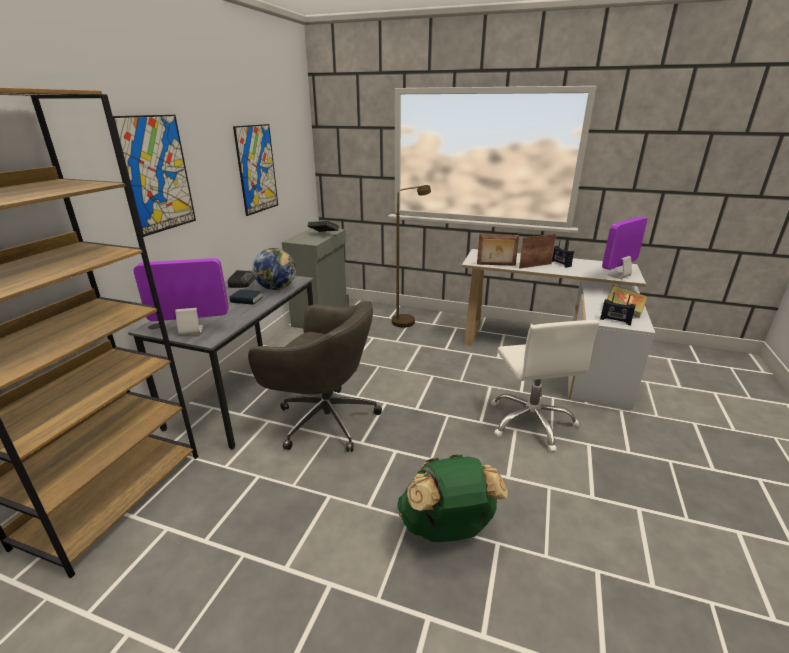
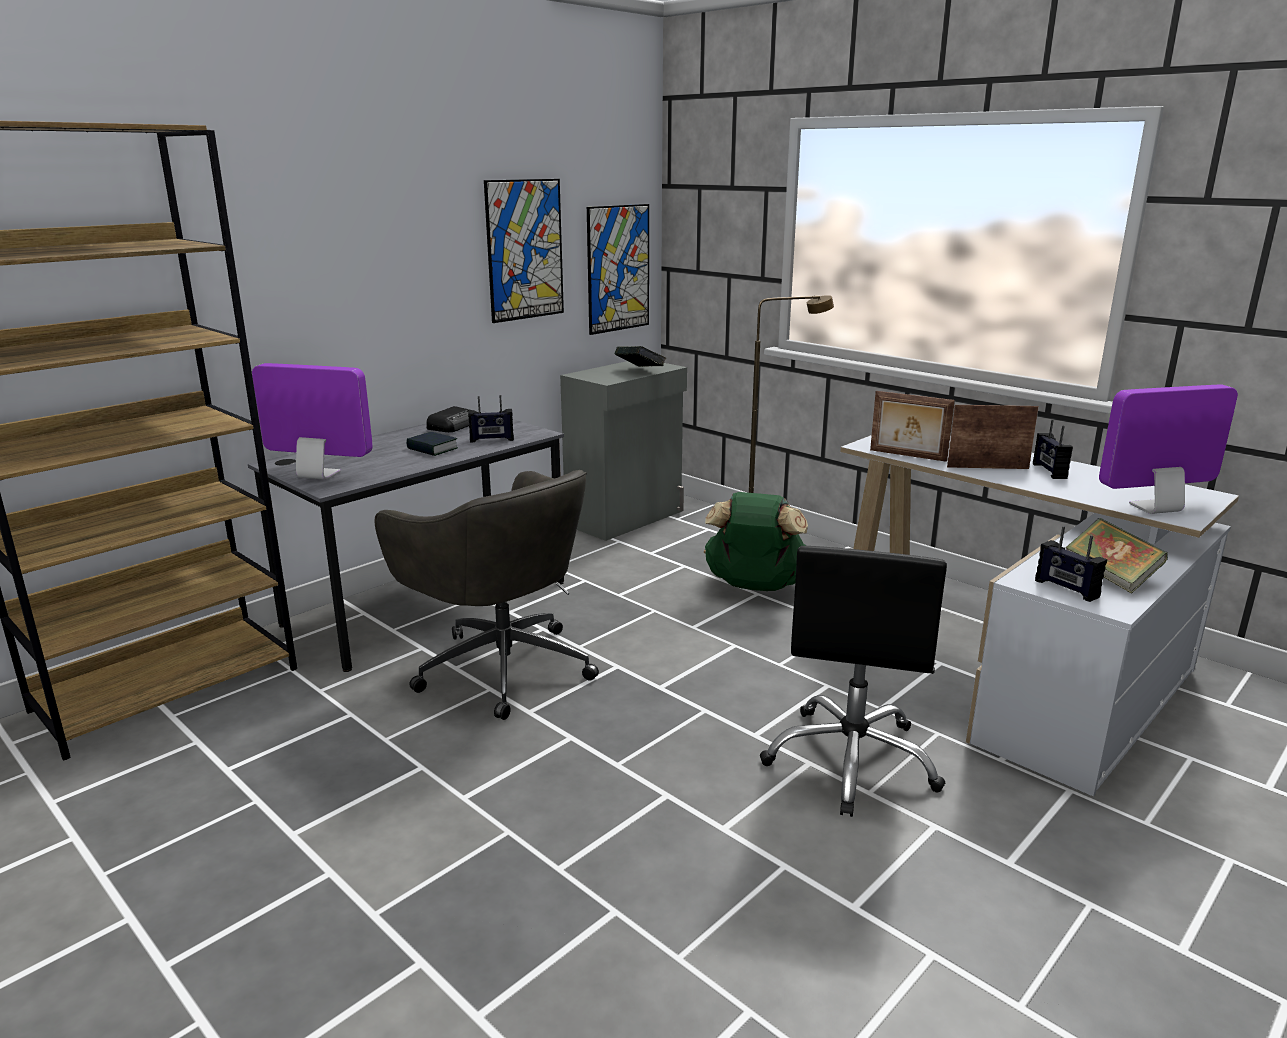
camera: 25 degrees right, 5 degrees down
picture [113,115,196,237] -> picture moved to [587,204,649,335]
globe [252,248,296,290] -> radio [468,395,514,443]
green backpack [397,454,508,542] -> green backpack moved to [704,492,808,591]
white office chair [491,320,600,452] -> black office chair [760,546,947,817]

